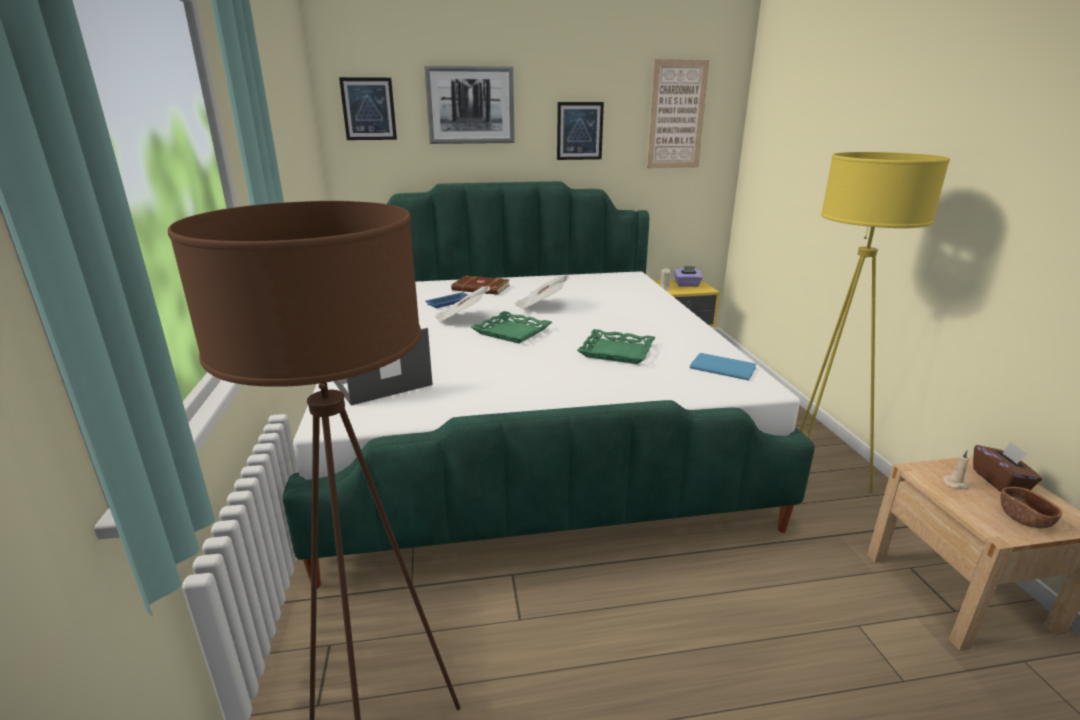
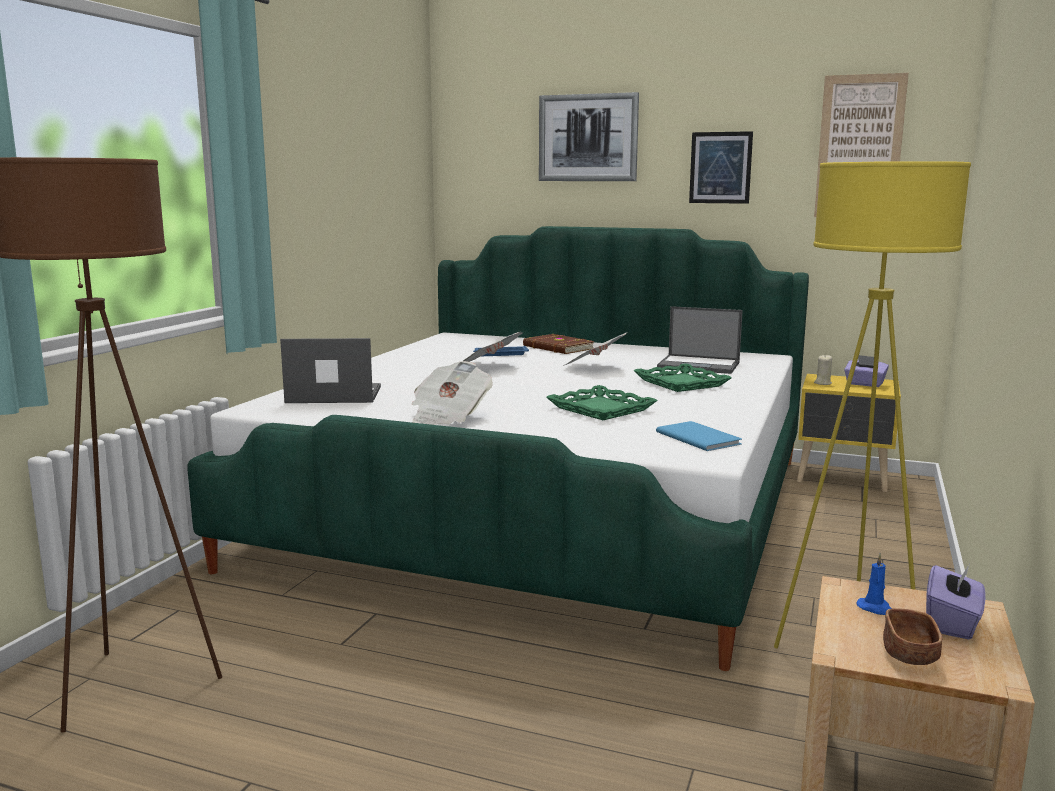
camera: 30 degrees right, 10 degrees down
picture [339,77,397,140] -> none
green tray [471,311,552,343] -> green tray moved to [633,363,732,392]
beige candle [942,450,971,489] -> blue candle [857,553,892,615]
brown tissue box [973,442,1042,492] -> purple tissue box [926,565,986,640]
none -> newspaper [412,361,493,425]
none -> laptop [657,306,743,374]

